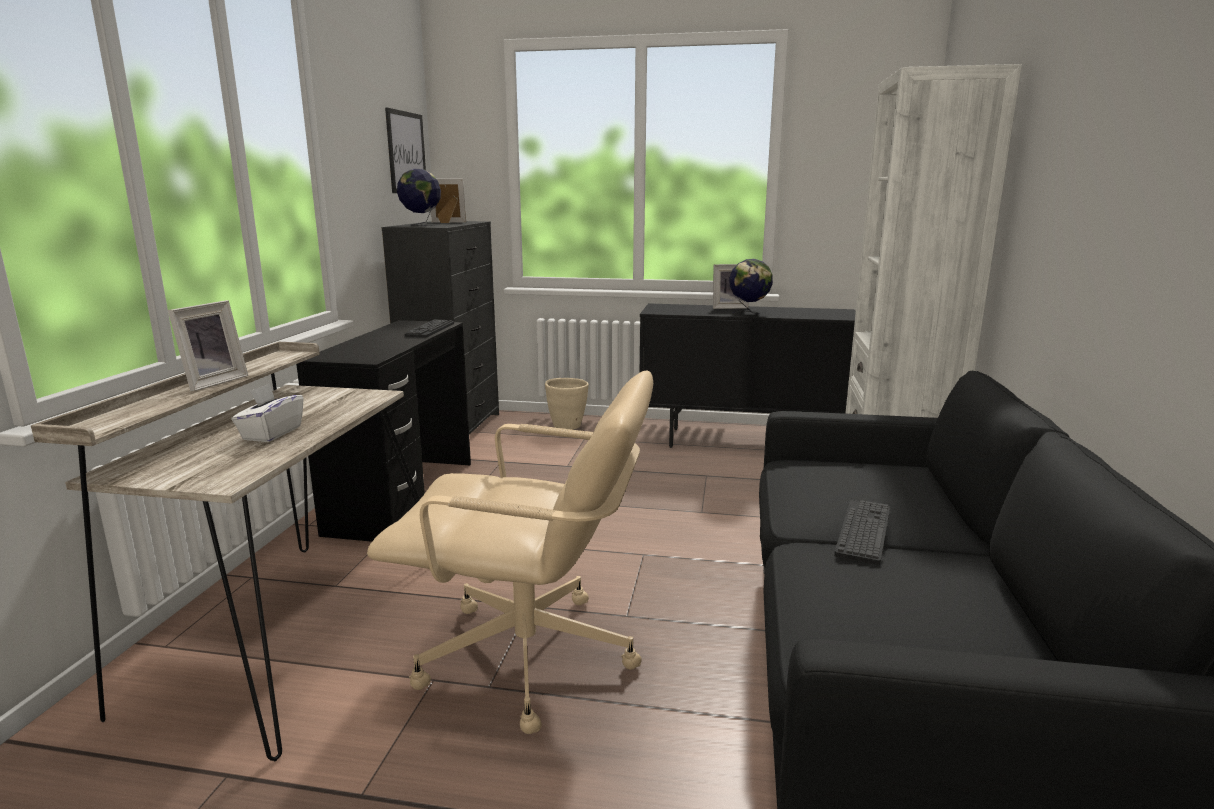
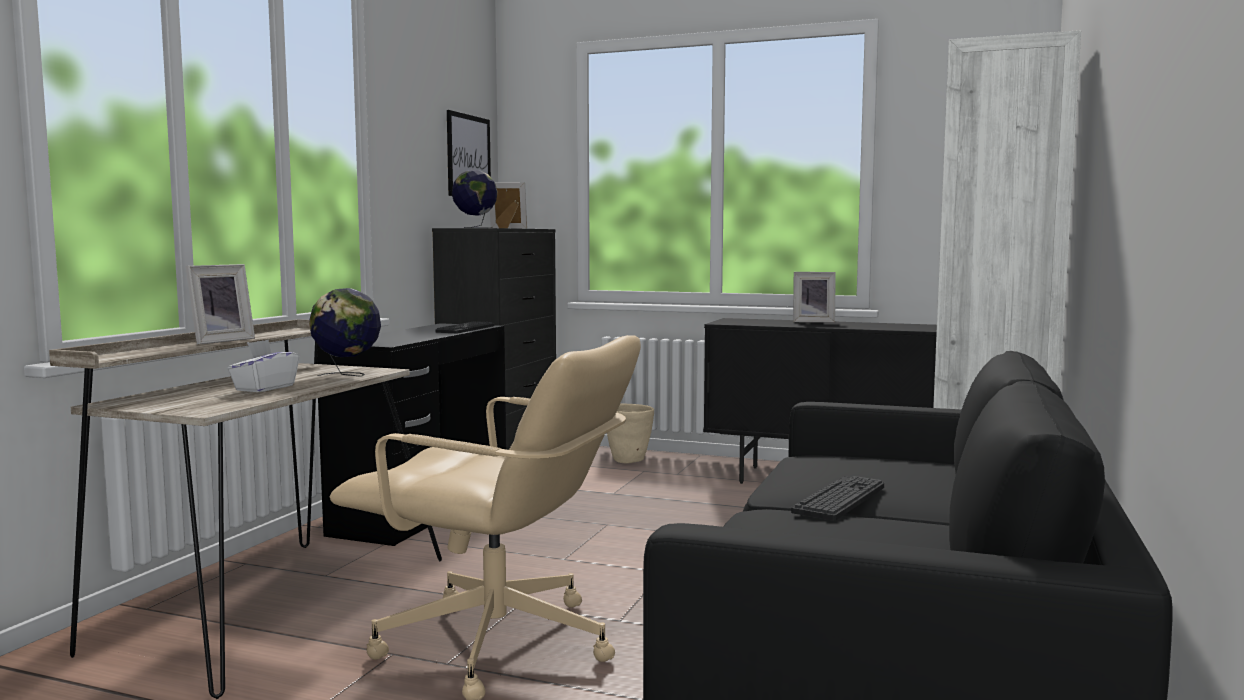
camera: 10 degrees right, 10 degrees down
globe [729,259,773,314] -> globe moved to [309,288,381,377]

